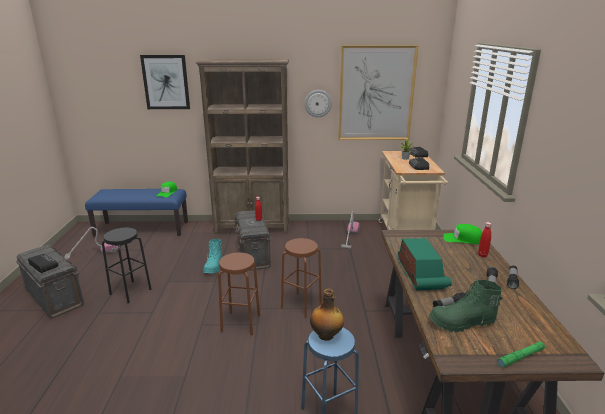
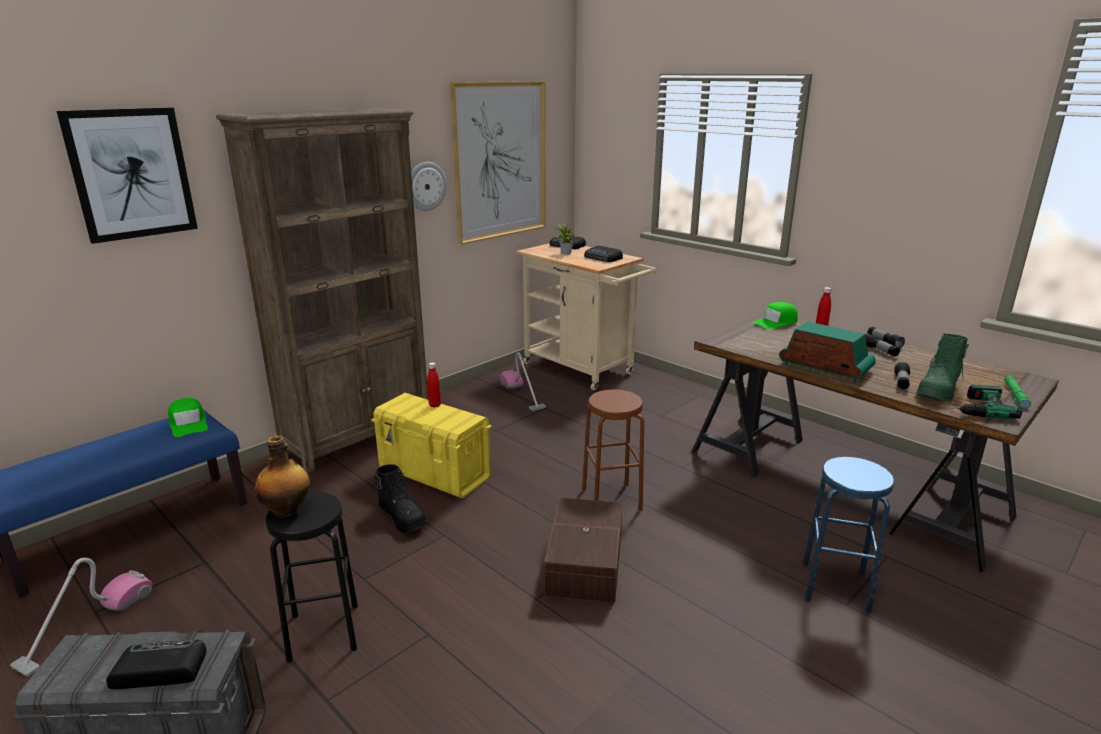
camera: 45 degrees left, 0 degrees up
turquoise boot [203,239,222,273] -> black boot [375,464,426,533]
brown stool [218,252,260,336] -> brown storage box [544,498,623,603]
grey storage box [234,210,271,270] -> yellow storage box [371,393,492,499]
bottle [310,289,344,341] -> bottle moved to [254,435,310,518]
none -> power drill [946,385,1022,419]

